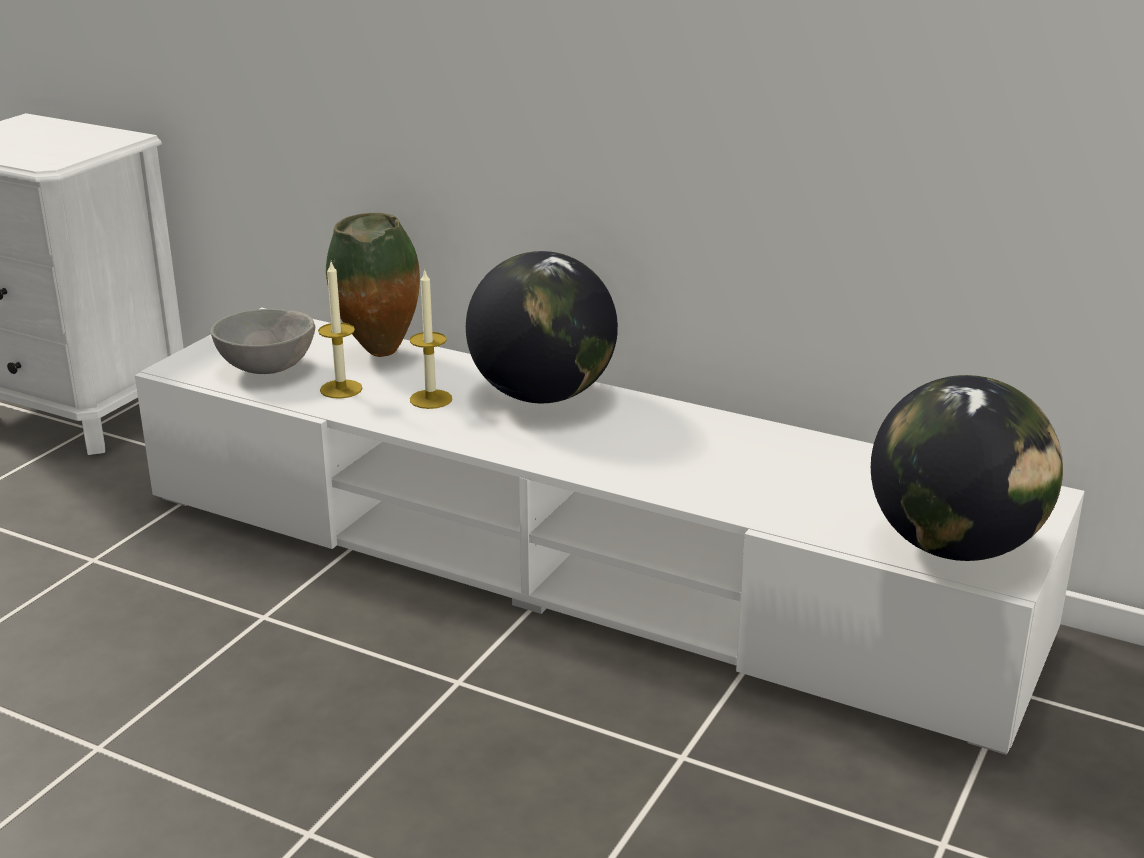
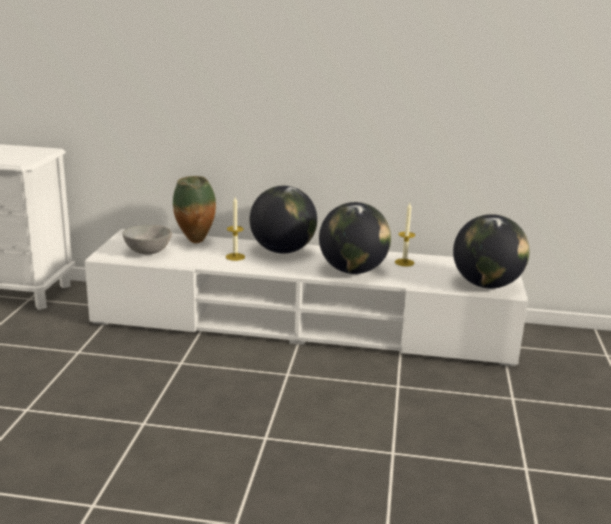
camera: 20 degrees left, 5 degrees down
candle [318,262,363,399] -> candle moved to [395,203,415,266]
none -> globe [319,202,391,274]

